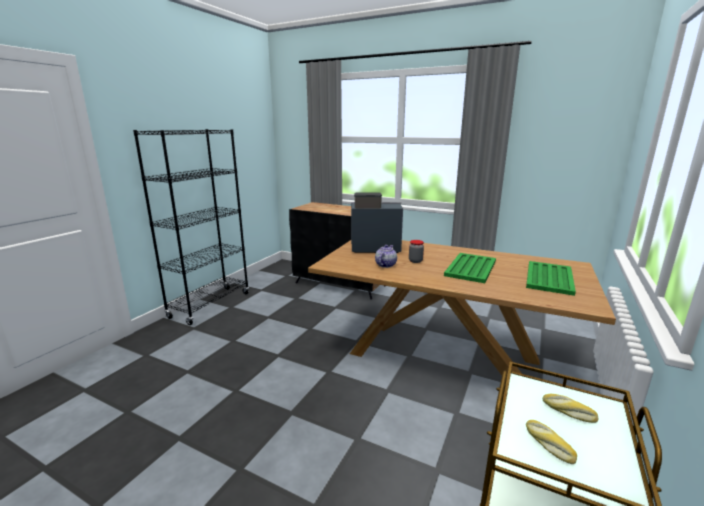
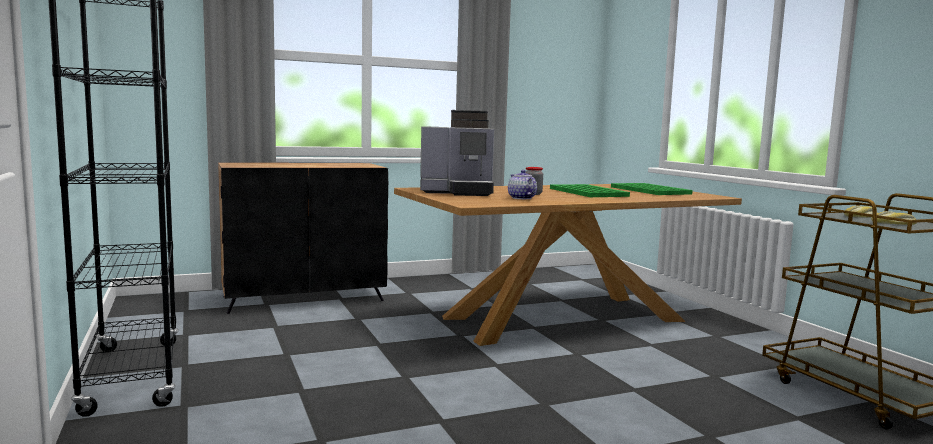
camera: 50 degrees left, 10 degrees down
coffee machine [351,193,403,253] -> coffee machine turned 135 degrees counterclockwise [420,110,494,196]

